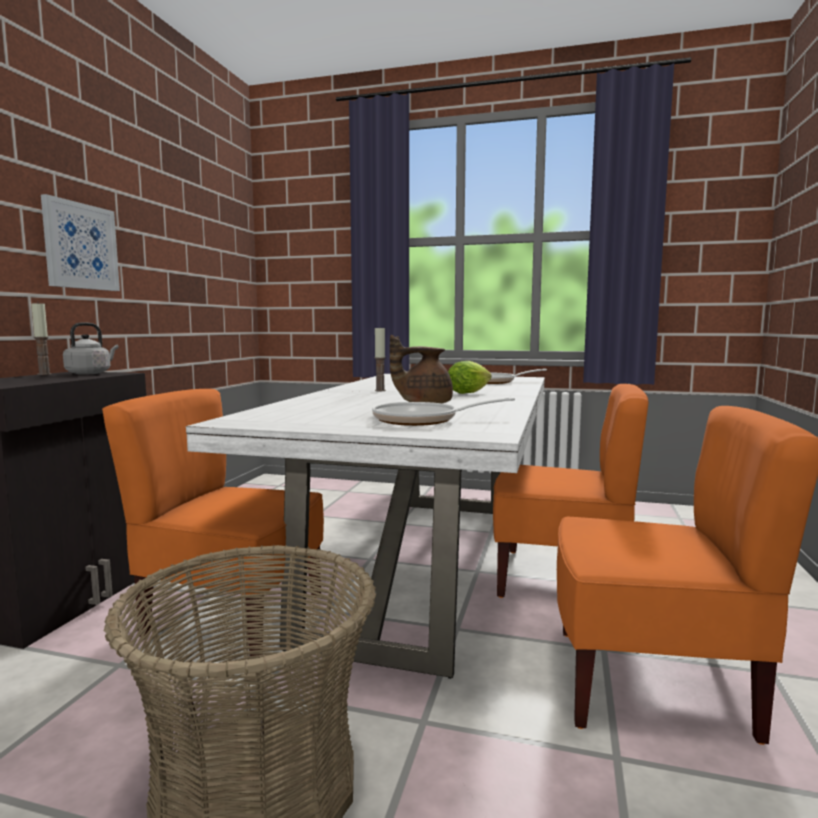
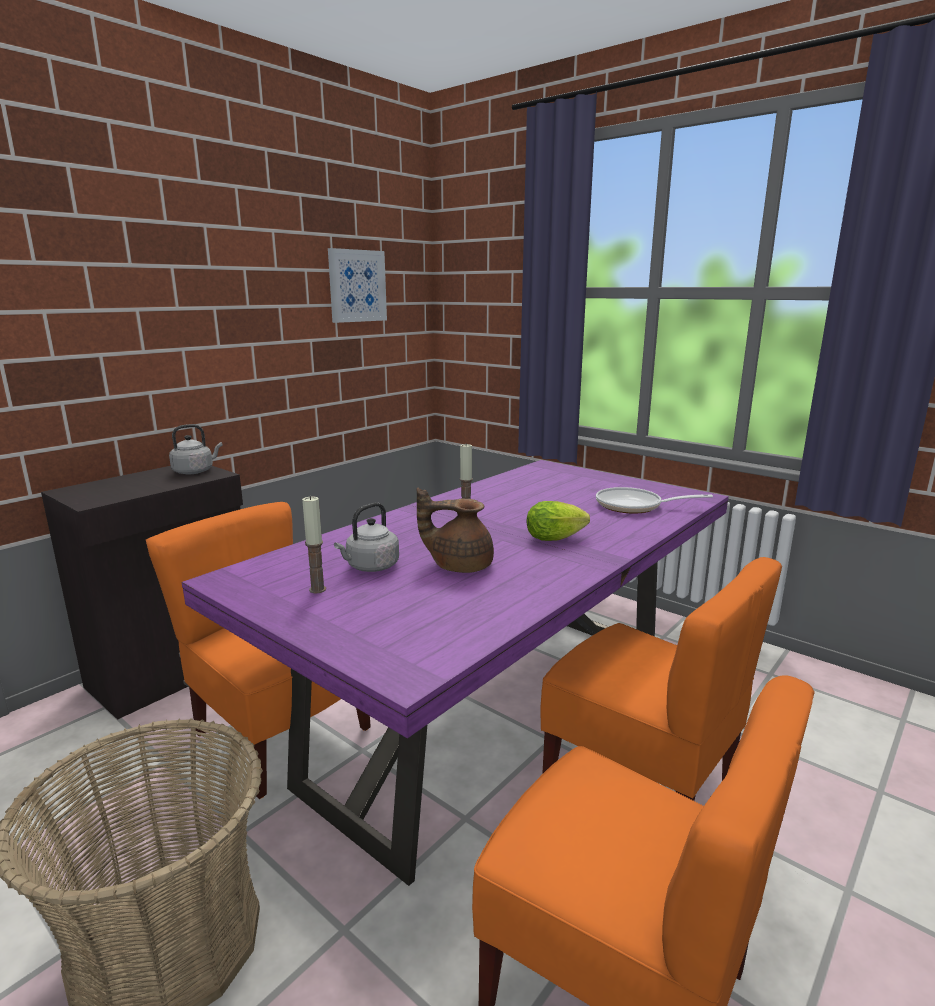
camera: 25 degrees right, 10 degrees up
candle [31,303,52,375] -> candle moved to [302,496,326,594]
picture [41,194,120,291] -> picture moved to [328,248,387,323]
white dining table [186,374,545,679] -> purple dining table [181,460,729,886]
frying pan [372,397,515,426] -> none
none -> grey kettle [334,502,399,572]

